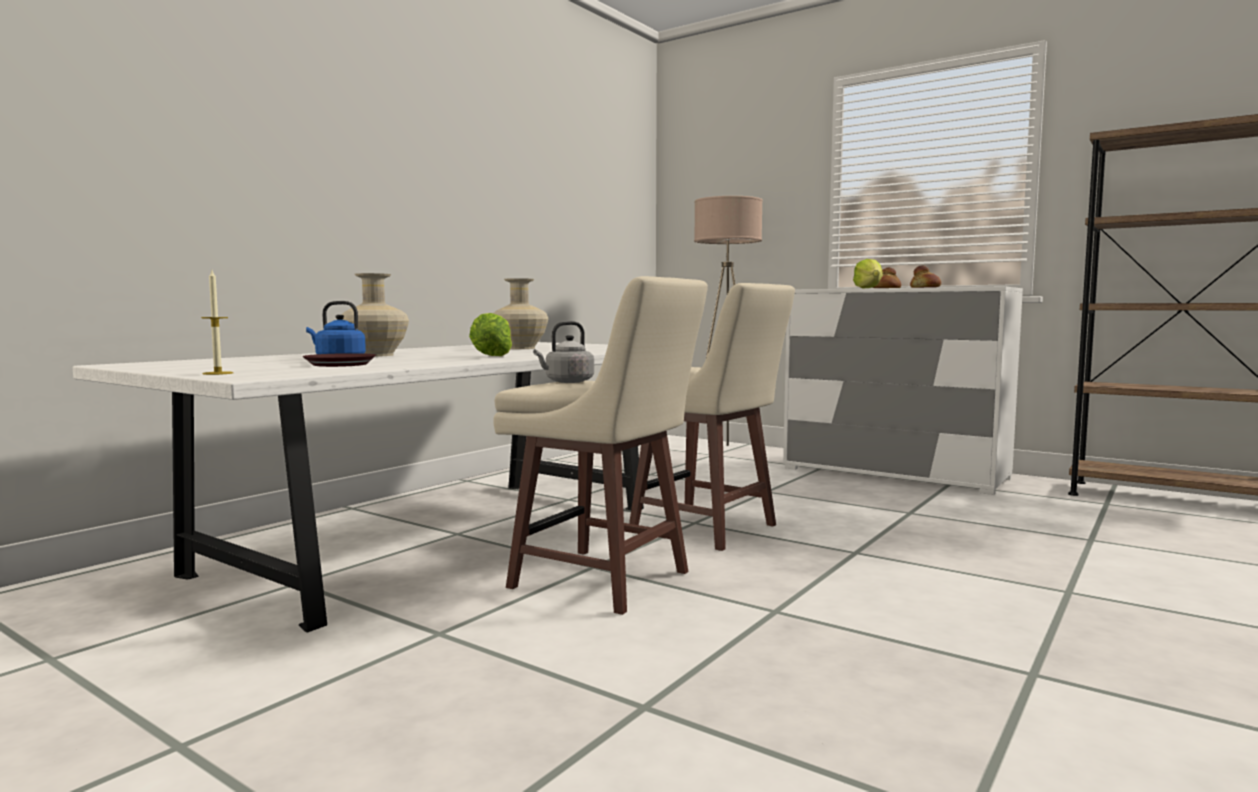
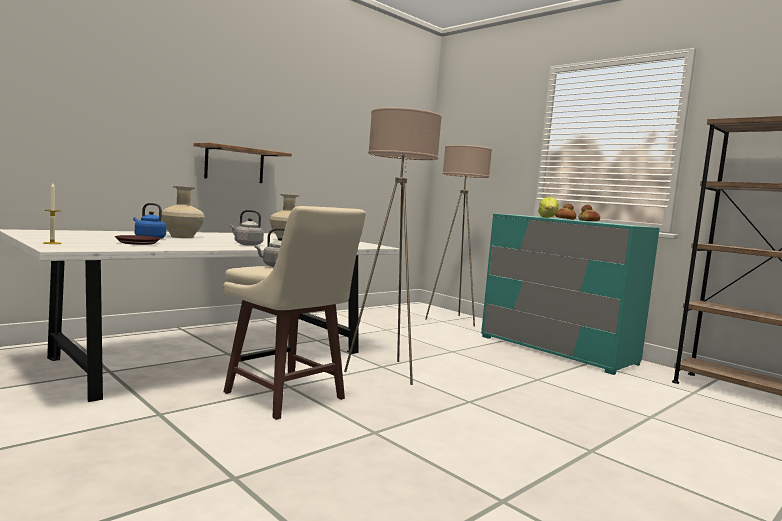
camera: 10 degrees right, 0 degrees up
lettuce [469,313,512,356] -> grey kettle [229,210,264,246]
beige stool [629,283,795,551] -> beige floor lamp [344,108,442,385]
white dresser [783,286,1023,495] -> turquoise dresser [481,213,660,375]
none -> shelf [193,143,292,183]

